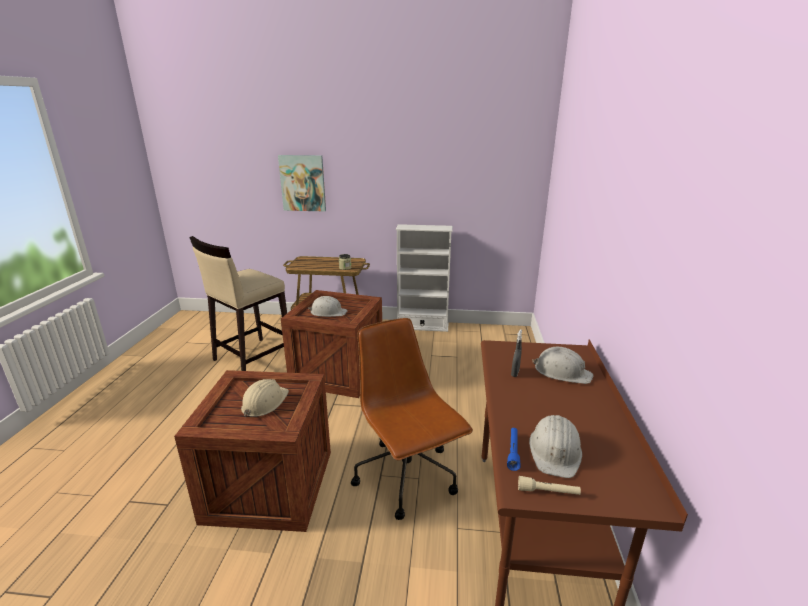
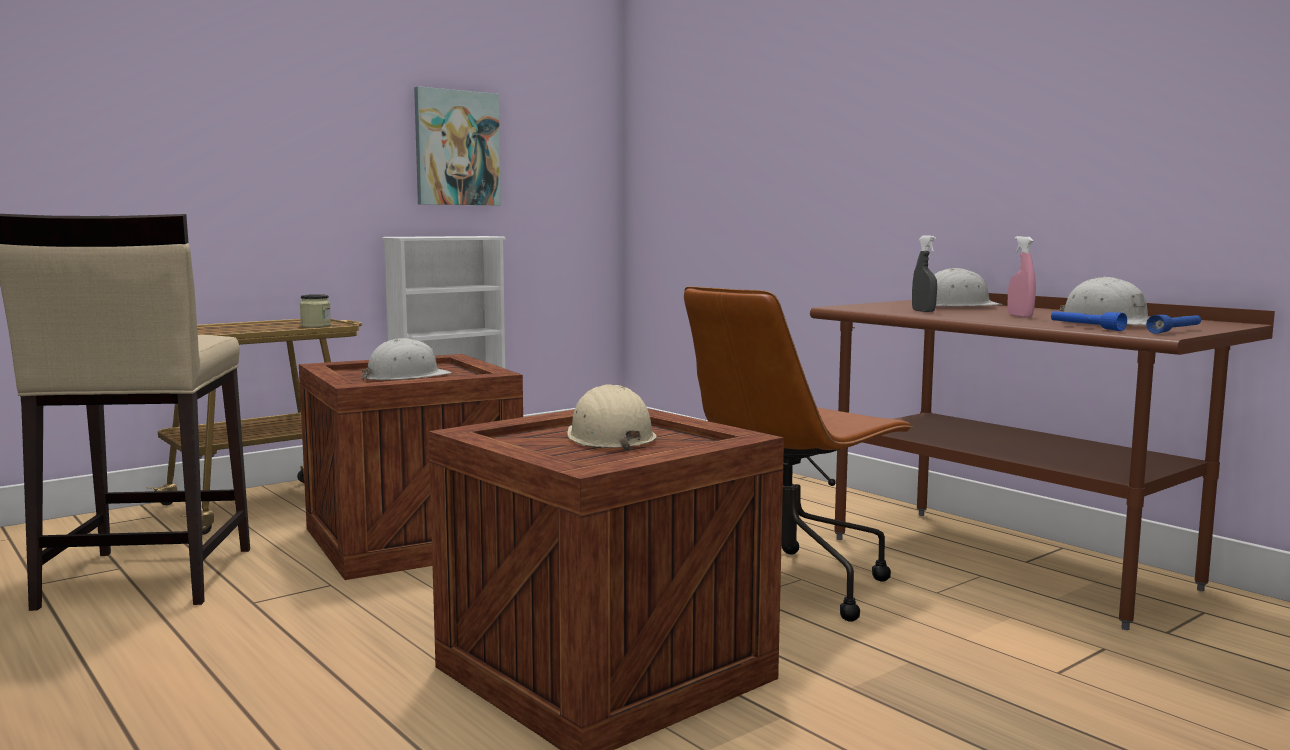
camera: 45 degrees left, 15 degrees down
picture [278,155,326,212] -> picture moved to [414,86,501,205]
brown office chair [351,318,473,520] -> brown office chair turned 60 degrees counterclockwise [684,286,914,622]
beige flashlight [518,476,581,495] -> blue flashlight [1146,315,1201,334]
none -> pink spray bottle [1007,236,1036,318]

